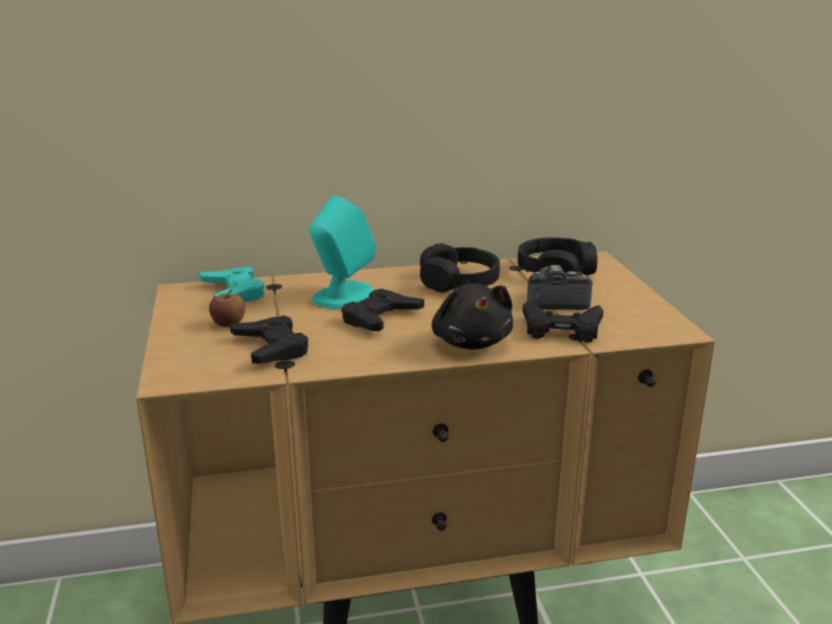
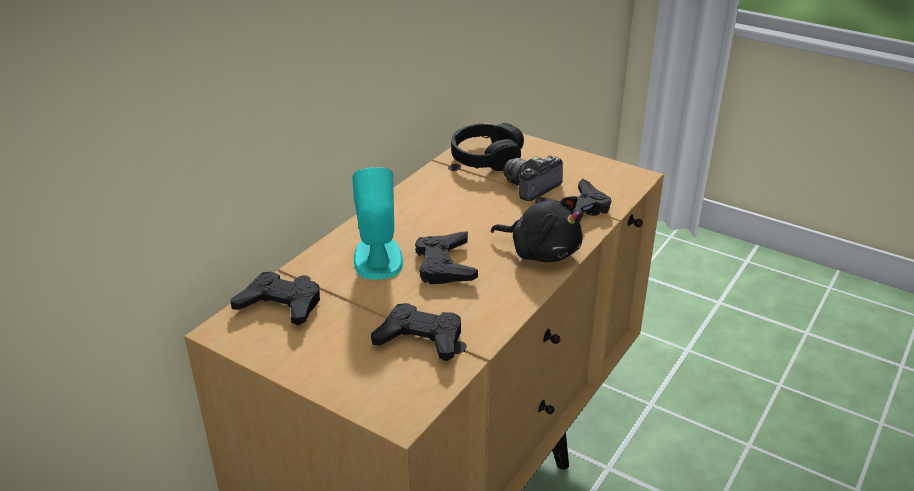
camera: 45 degrees left, 10 degrees up
turquoise game controller [199,266,265,302] -> black game controller [230,272,320,325]
apple [209,290,245,327] -> none
black headphones [420,243,500,293] -> none

